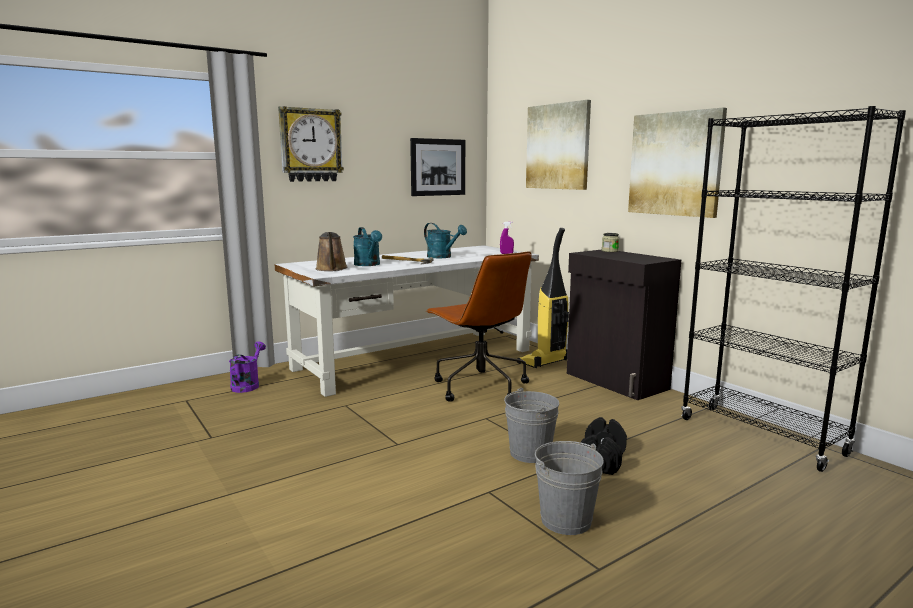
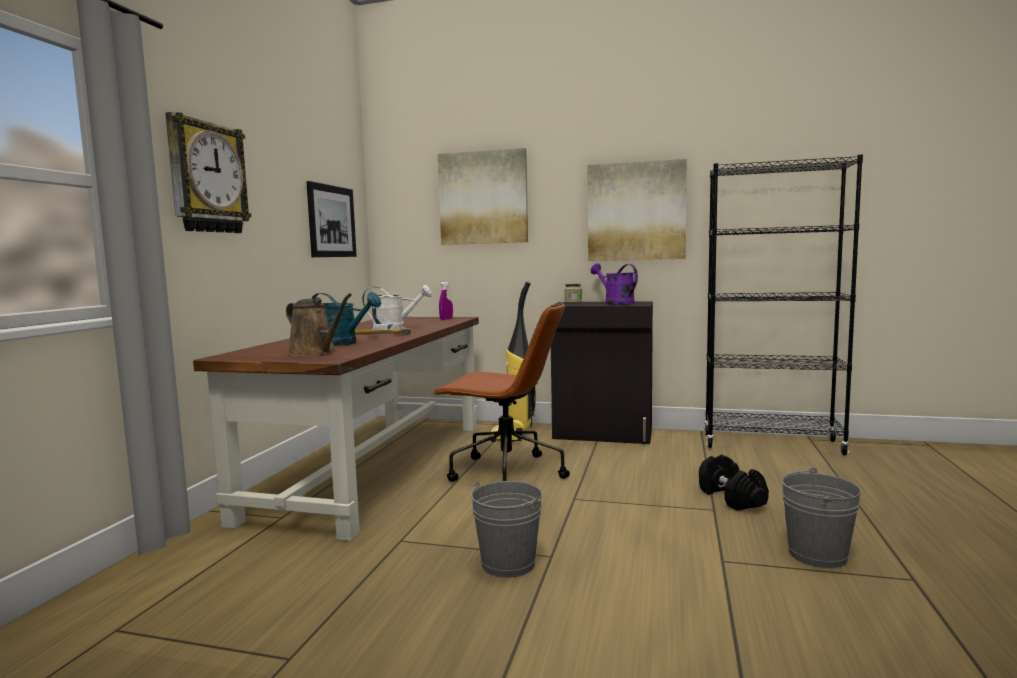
camera: 40 degrees left, 5 degrees down
purple watering can [229,341,266,393] -> purple watering can moved to [591,263,638,305]
white desk [275,245,539,397] -> brown desk [193,317,479,541]
turquoise watering can [424,223,467,258] -> white watering can [362,285,432,330]
grey bucket [504,388,559,463] -> grey bucket moved to [471,481,542,578]

